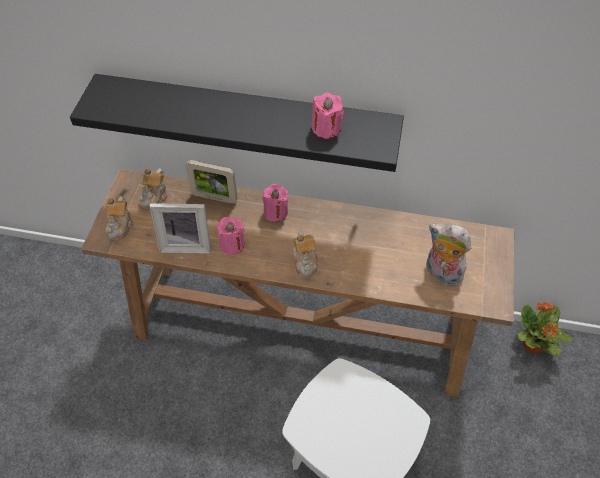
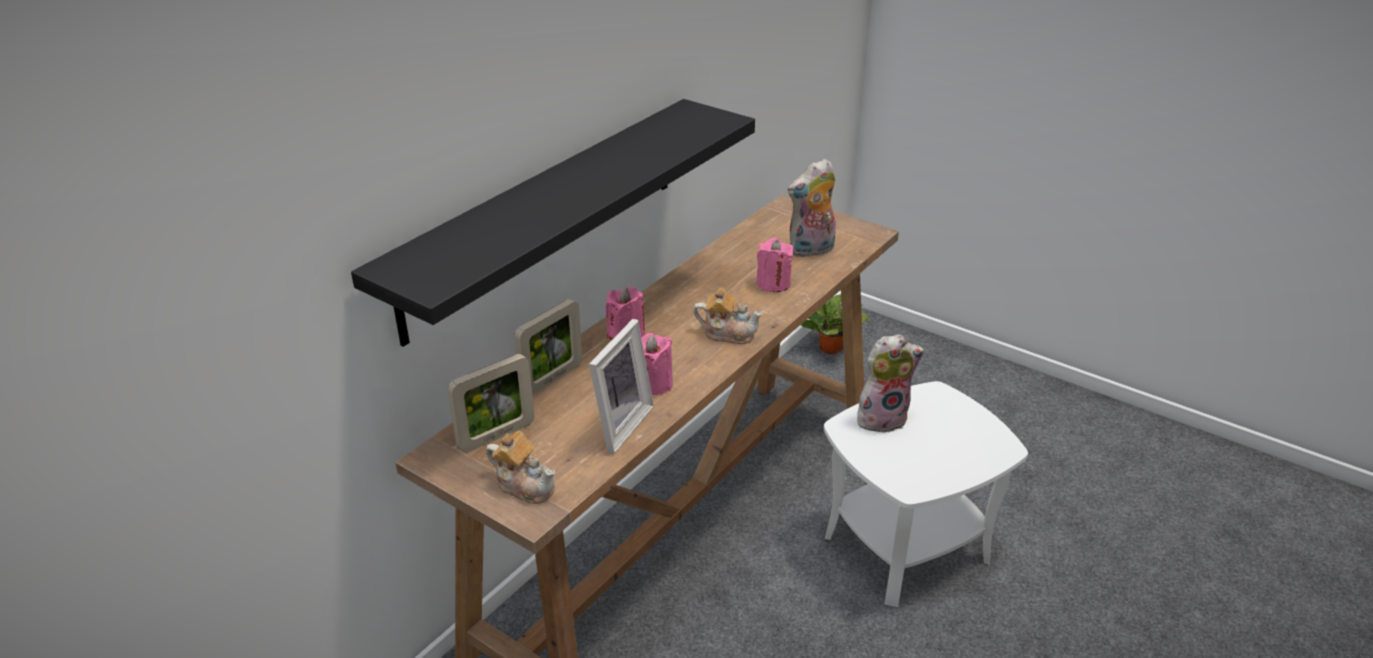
camera: 65 degrees left, 20 degrees down
teapot [138,168,168,210] -> picture frame [448,354,534,453]
pink candle [312,92,344,139] -> pink candle moved to [756,238,793,292]
none -> plush toy [857,334,924,433]

